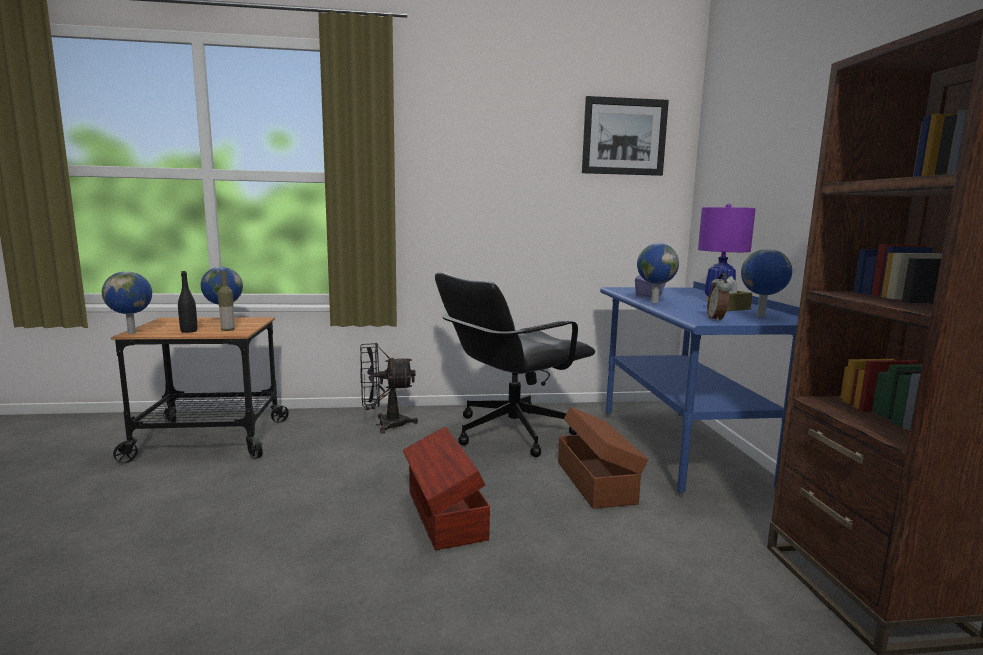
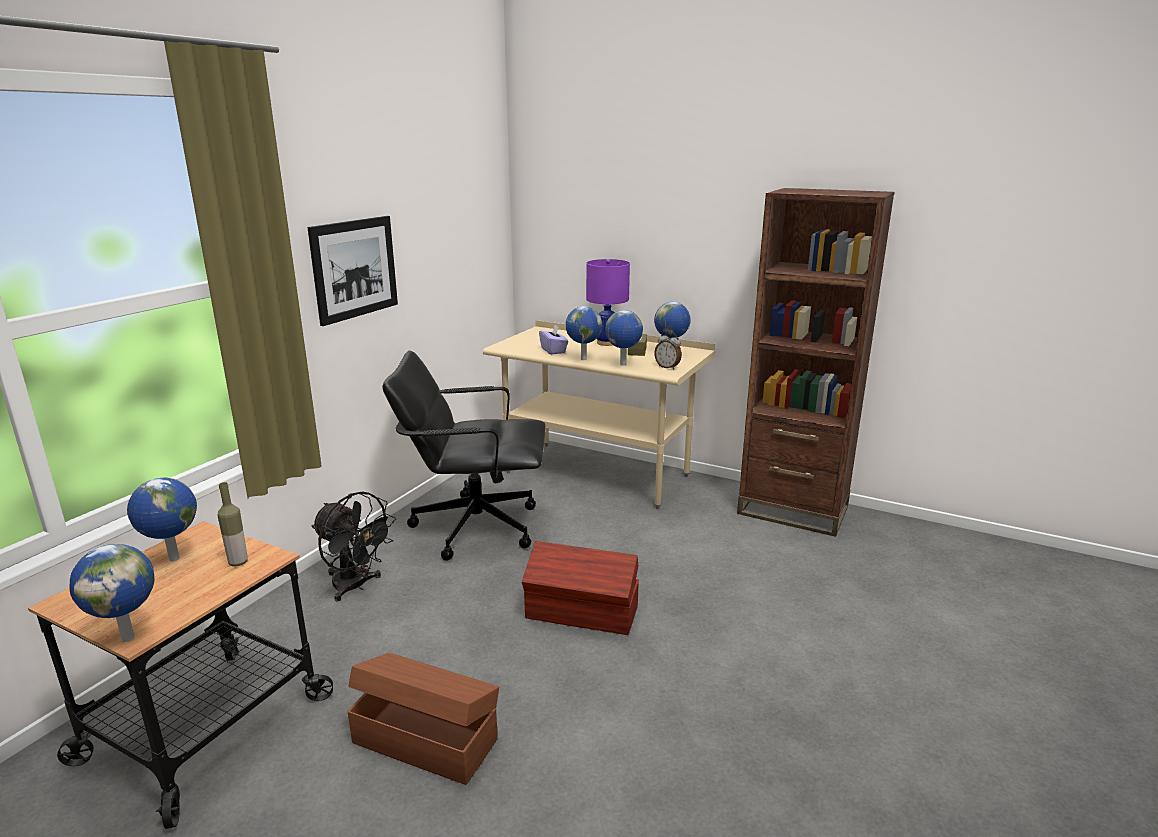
camera: 55 degrees left, 10 degrees up
black bottle [178,271,197,333] -> none
black fan [360,343,418,434] -> black fan turned 75 degrees counterclockwise [311,492,396,602]
black office chair [435,272,595,457] -> black office chair turned 90 degrees clockwise [382,351,546,561]
brown storage box [558,407,648,509] -> brown storage box moved to [347,653,499,785]
picture [582,96,669,176] -> picture moved to [308,216,398,326]
blue desk [600,281,800,497] -> beige desk [483,320,715,509]
none -> globe [605,310,643,365]

